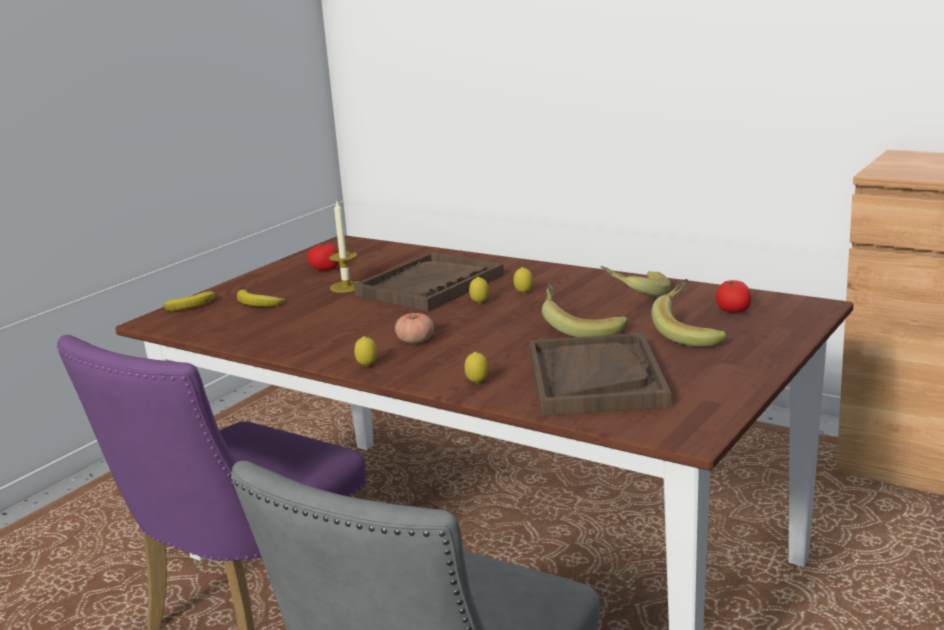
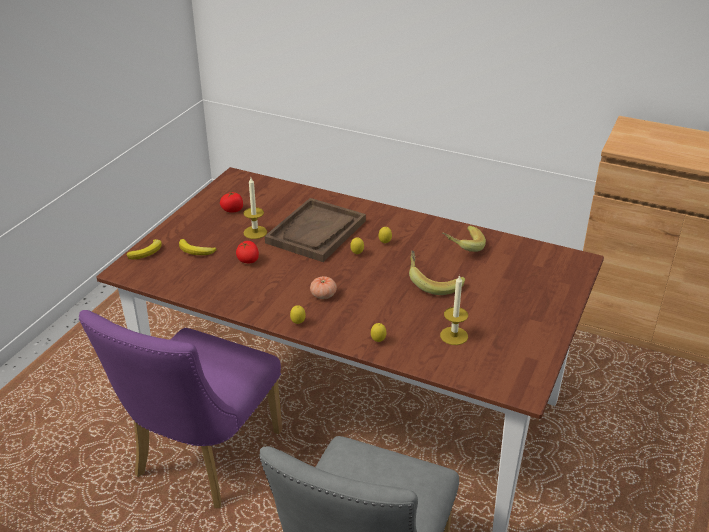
camera: 10 degrees left, 15 degrees up
brown tray [529,333,671,416] -> candle [440,274,468,345]
banana [651,279,727,347] -> none
tomato [716,280,751,312] -> tomato moved to [236,241,259,264]

